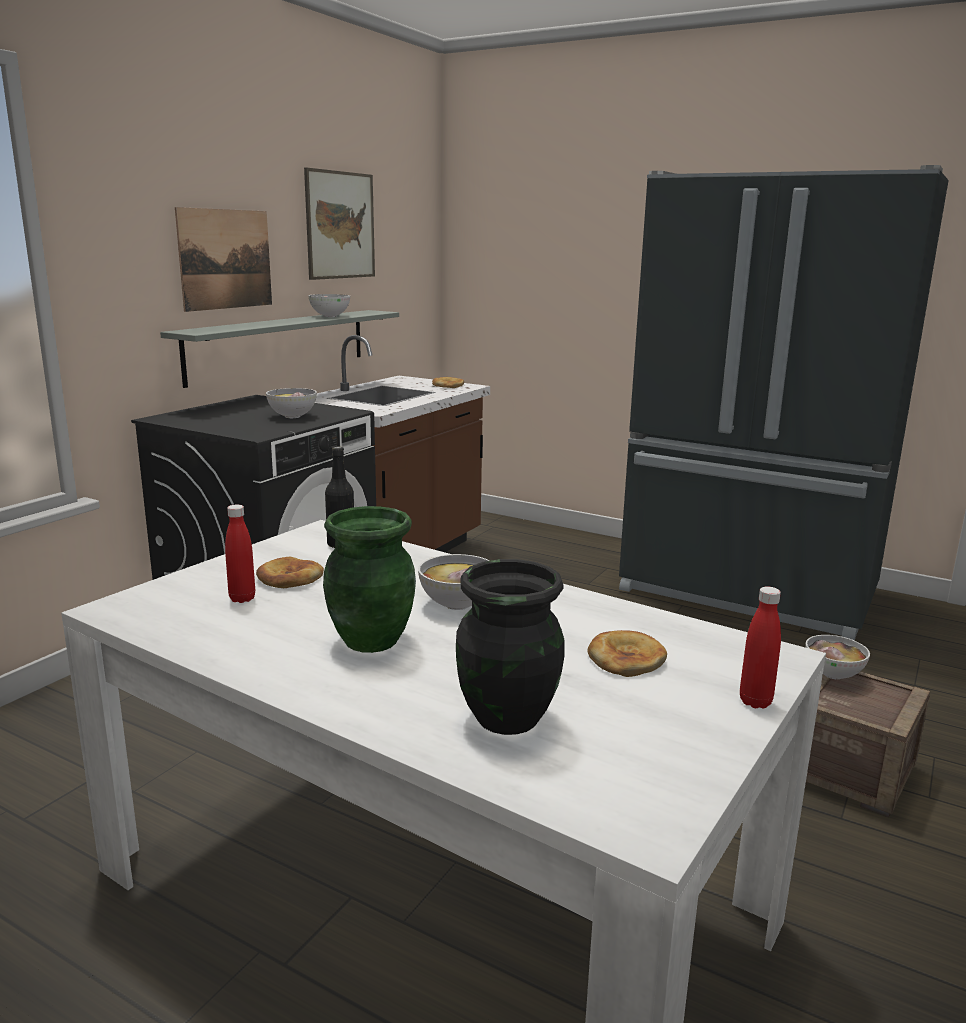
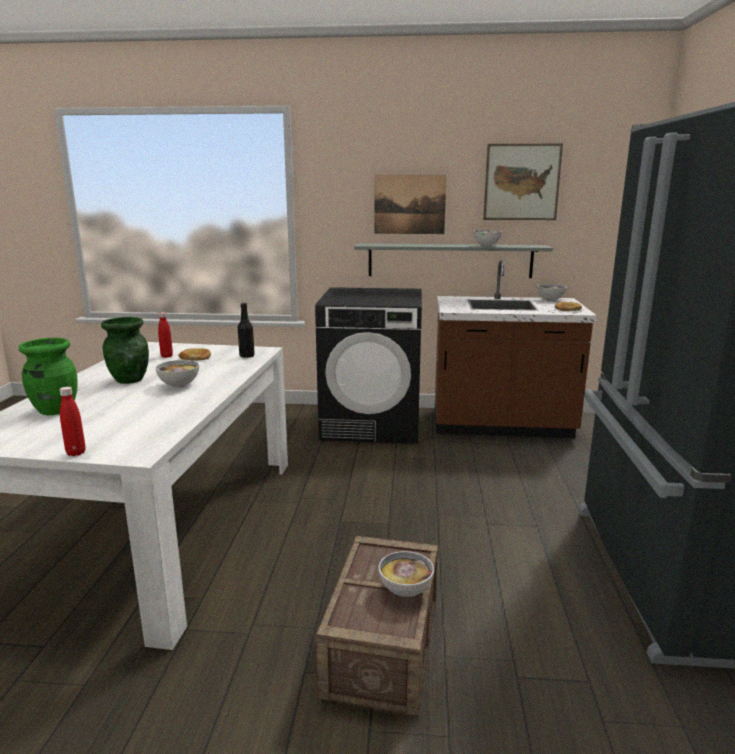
camera: 65 degrees right, 0 degrees up
bowl [266,388,317,418] -> bowl moved to [537,284,567,301]
black vase [456,559,564,735] -> green vase [19,338,78,415]
bread [588,630,667,677] -> none

